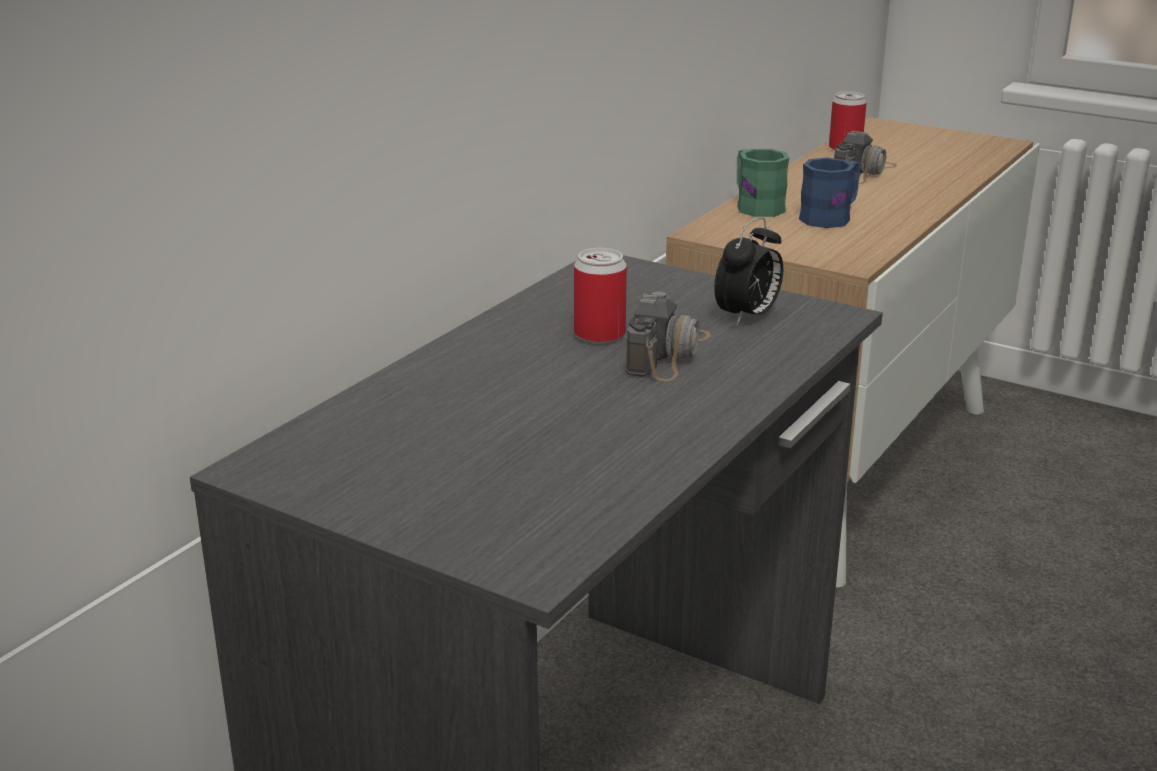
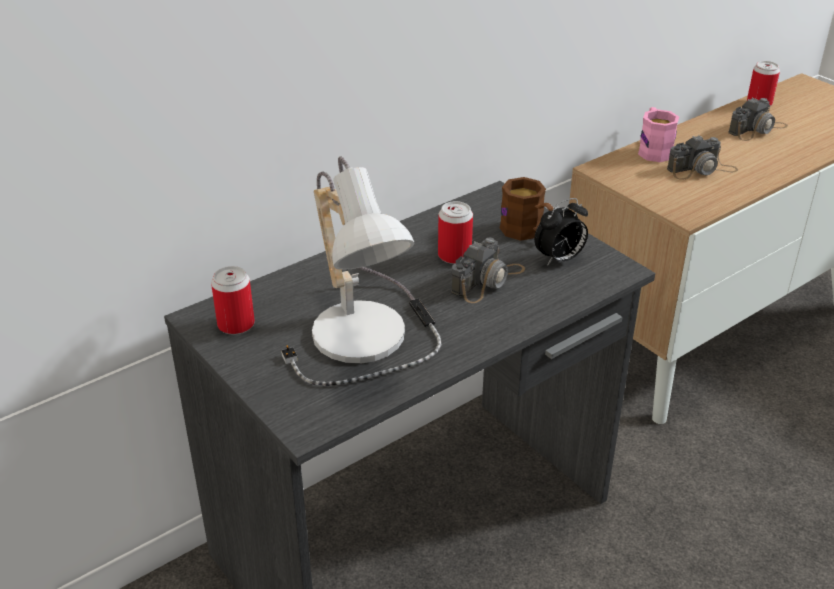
camera: 20 degrees right, 10 degrees up
green mug [737,149,789,217] -> pink mug [638,107,679,162]
blue mug [799,157,861,228] -> camera [667,135,738,179]
none -> can [211,266,255,334]
none -> table lamp [281,156,442,386]
none -> brown mug [500,177,553,241]

